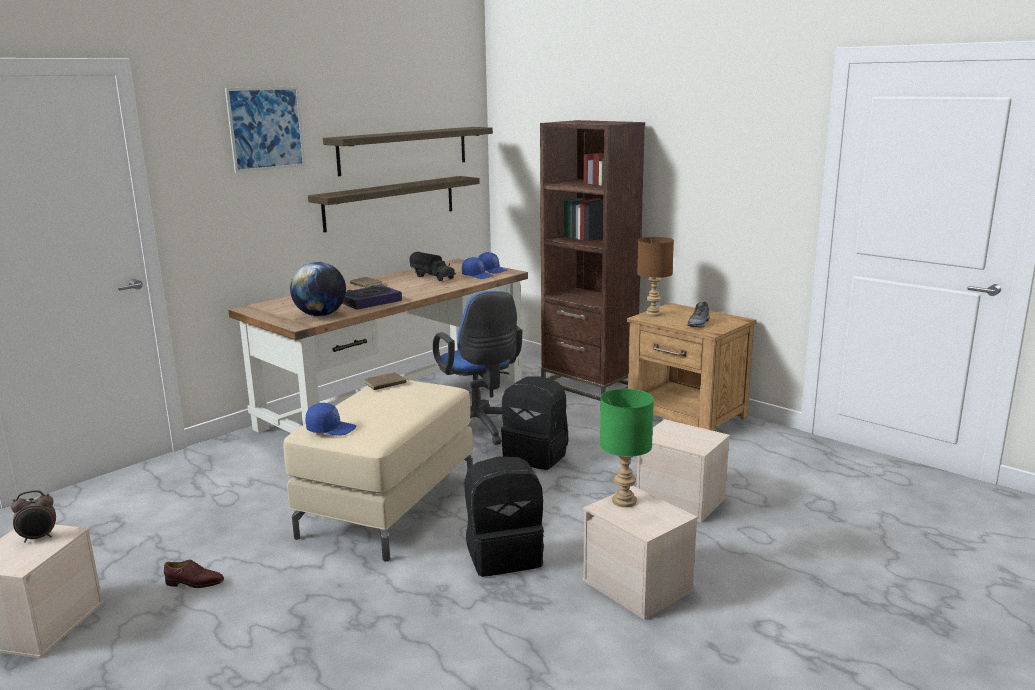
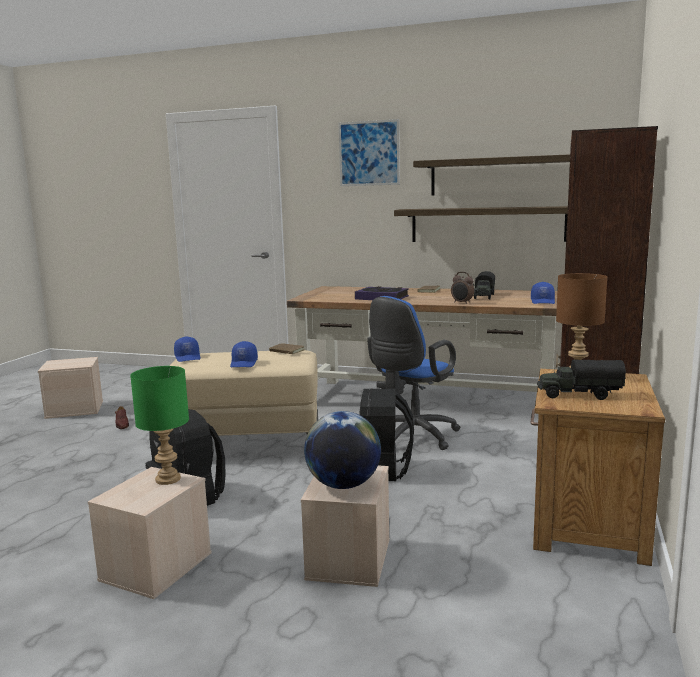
camera: 65 degrees right, 5 degrees down
alarm clock [11,490,56,543] -> alarm clock moved to [451,272,474,304]
globe [290,262,346,316] -> globe moved to [304,411,381,489]
blue cap [462,257,494,279] -> blue cap moved to [230,341,258,367]
grey shoe [687,302,710,328] -> toy truck [537,360,626,400]

